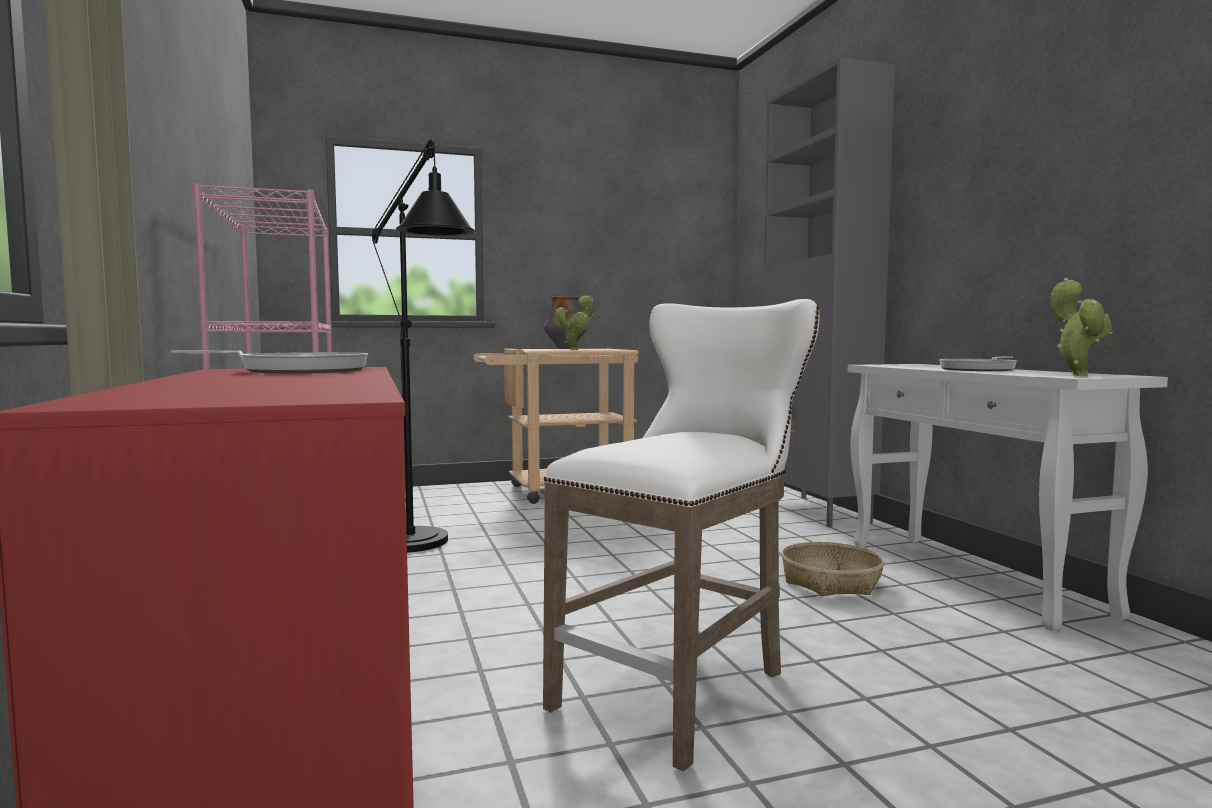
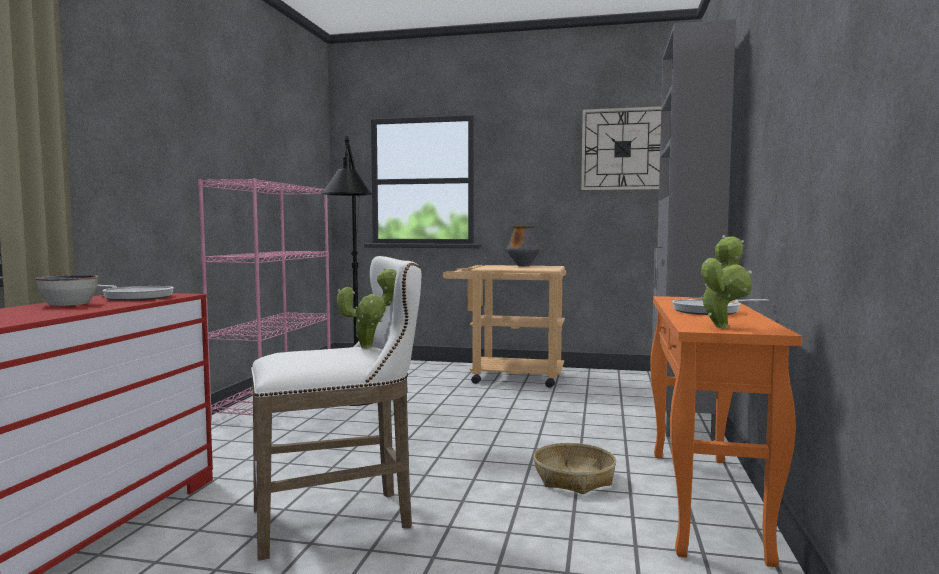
camera: 30 degrees right, 0 degrees up
potted plant [555,295,595,350] -> potted plant moved to [337,268,397,349]
white console table [848,364,1168,631] -> orange console table [650,296,802,567]
none -> bowl [36,275,98,306]
none -> wall clock [581,106,661,190]

